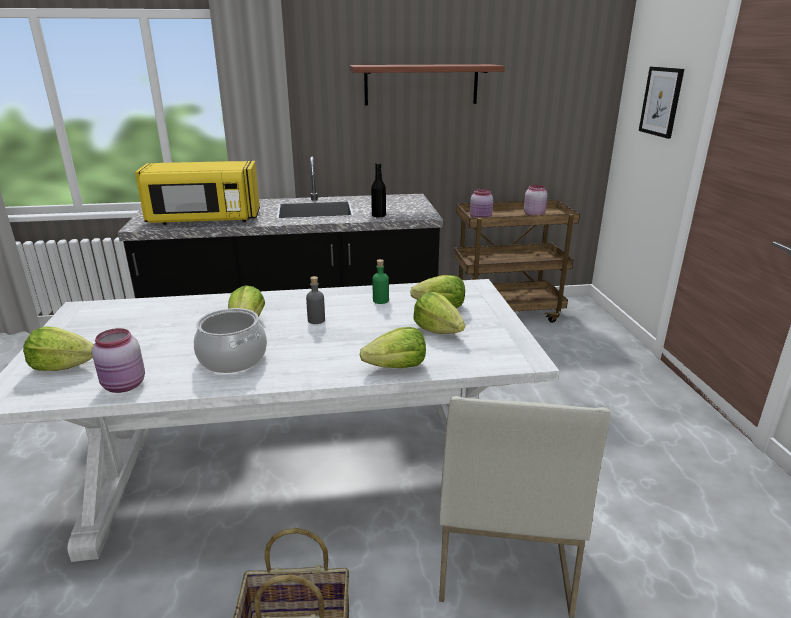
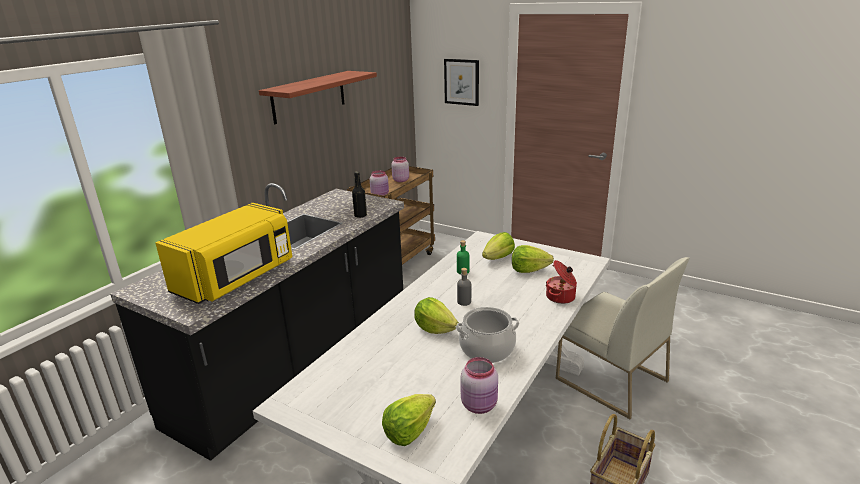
camera: 50 degrees left, 0 degrees up
lettuce [360,327,426,368] -> cooking pot [546,260,577,304]

